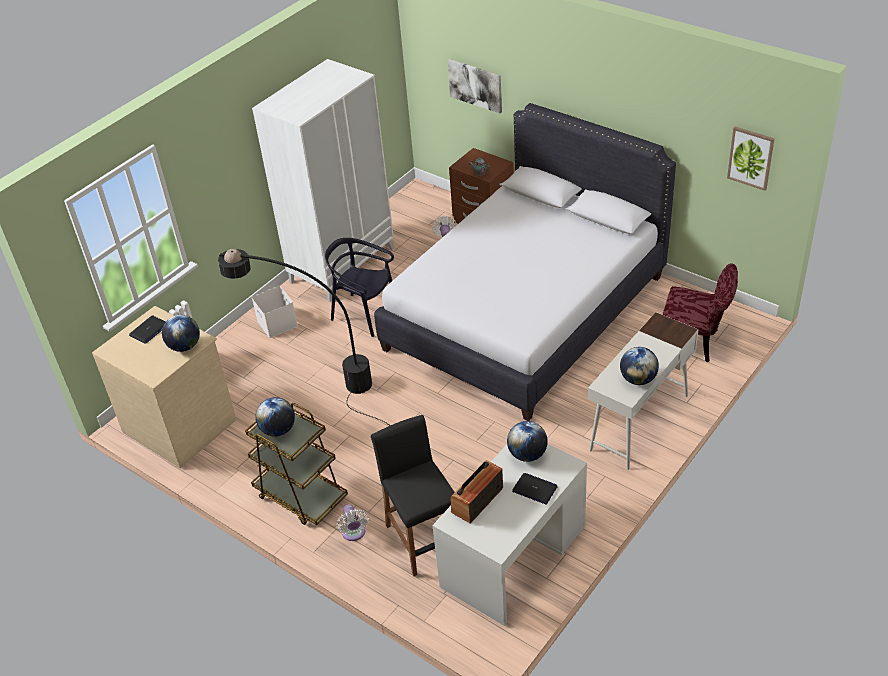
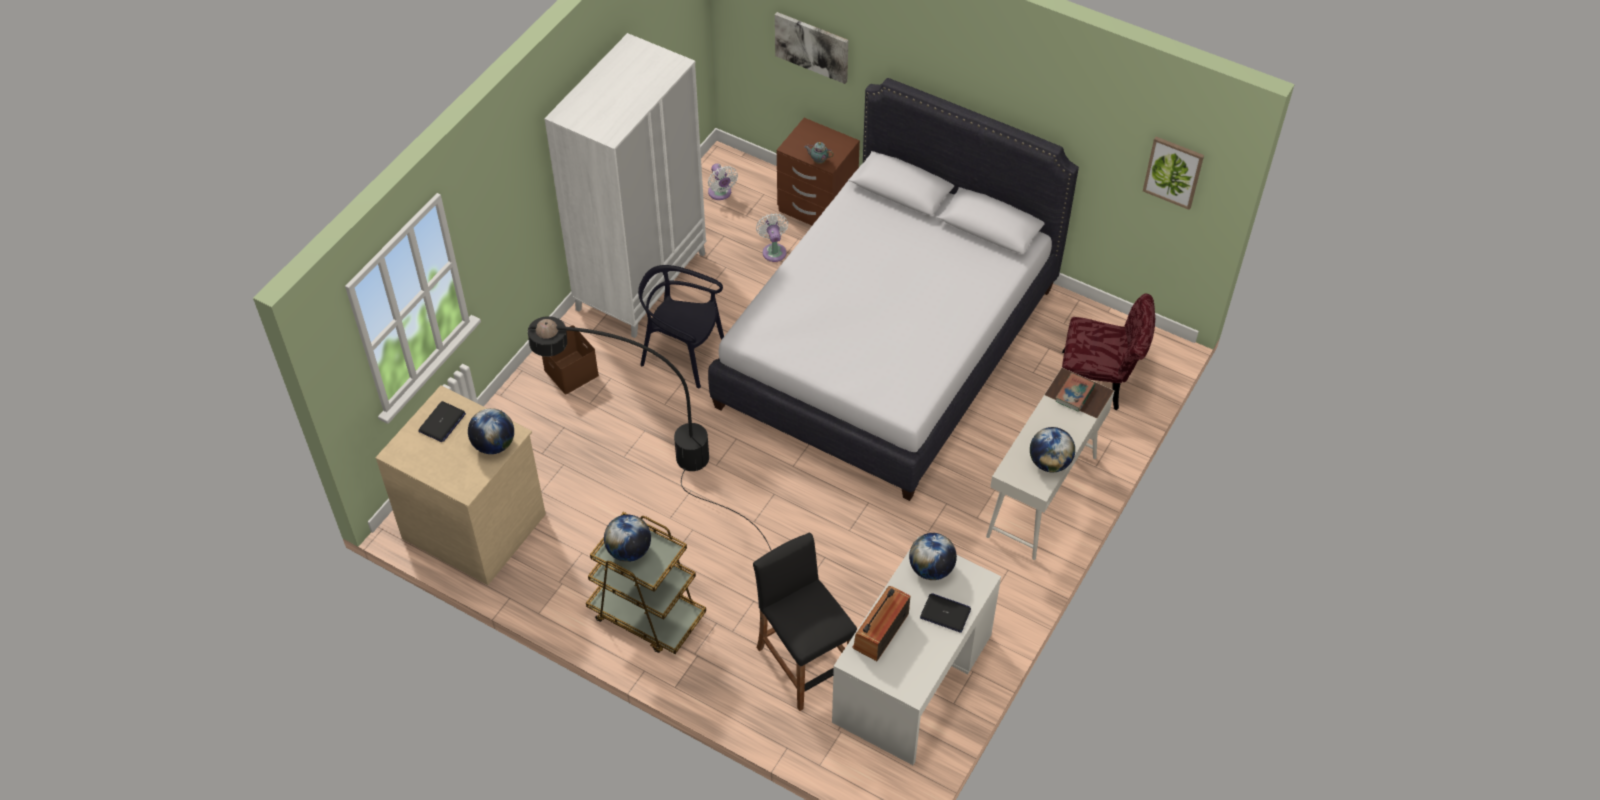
camera: 10 degrees left, 10 degrees up
white storage box [252,286,298,338] -> brown storage box [542,325,599,394]
white fan [337,504,369,541] -> white fan moved to [708,163,738,200]
none -> book [1055,373,1095,412]

